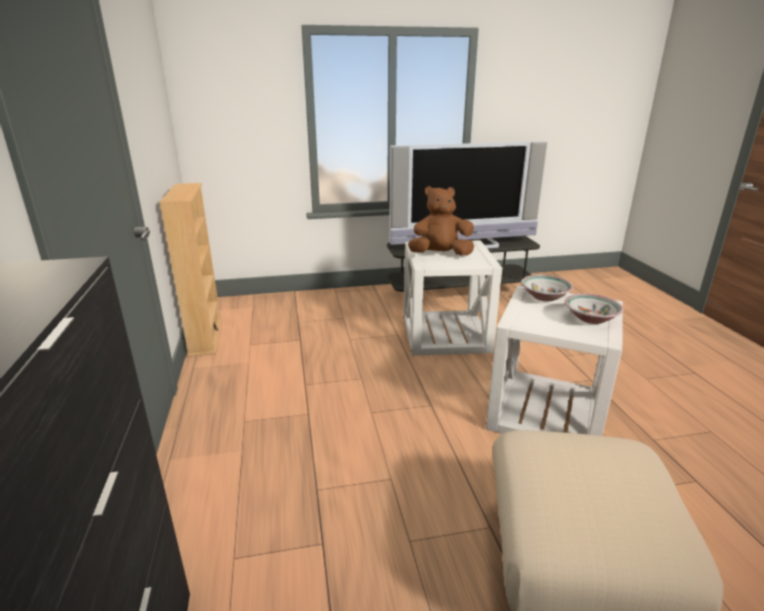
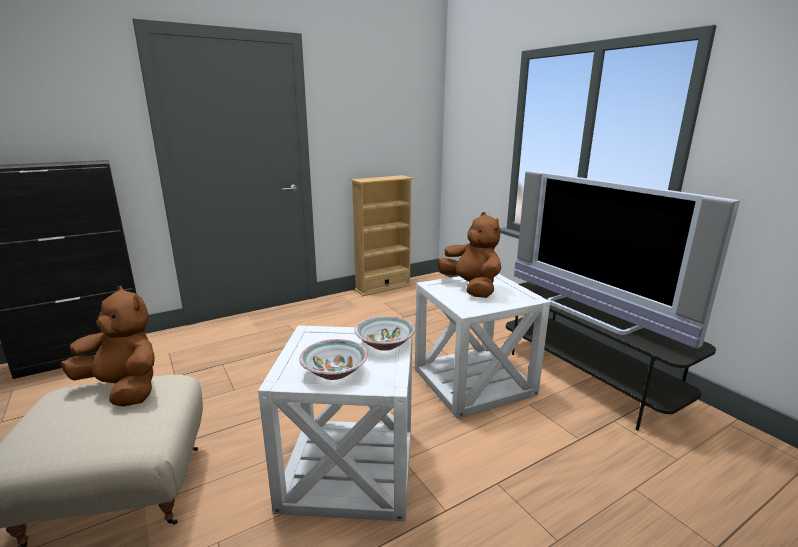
camera: 70 degrees right, 5 degrees down
none -> brown plush toy [61,286,155,407]

